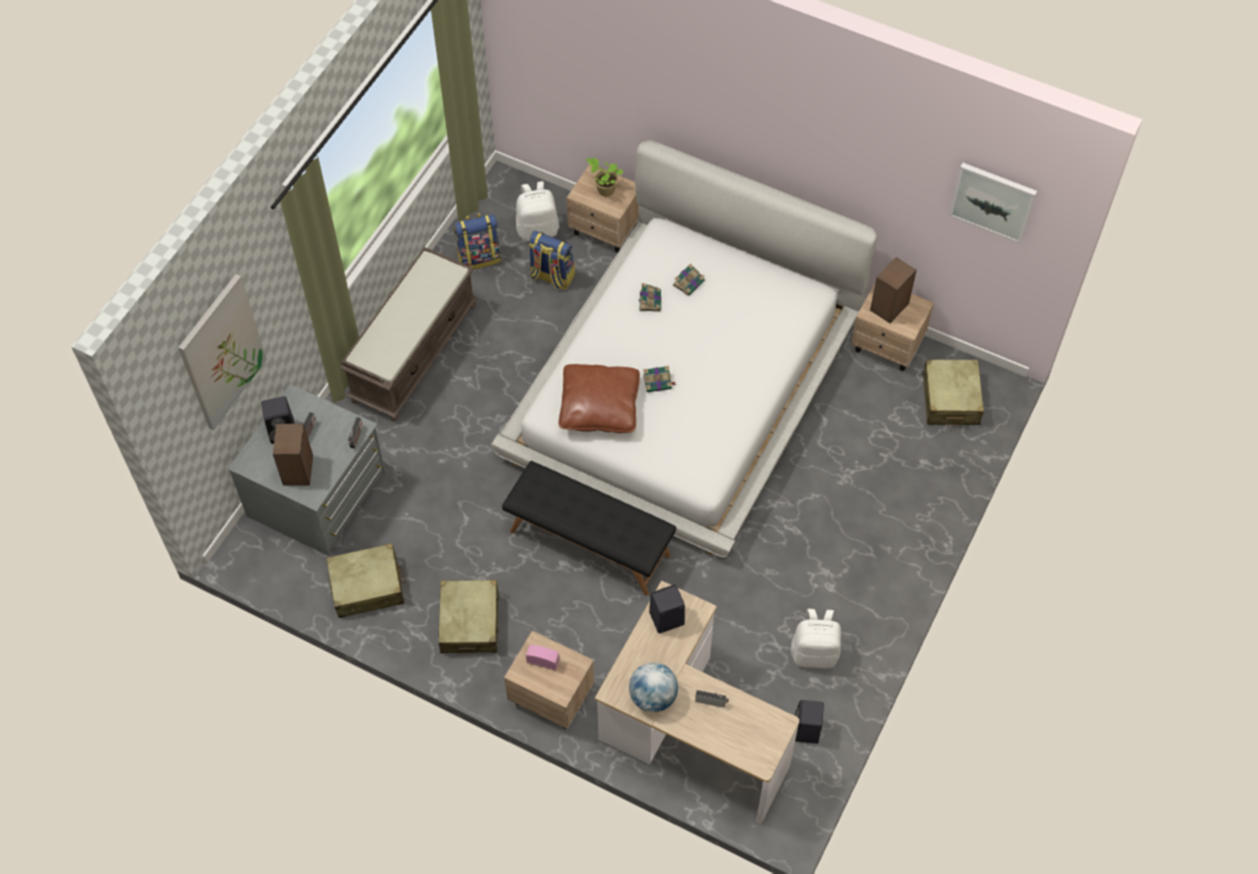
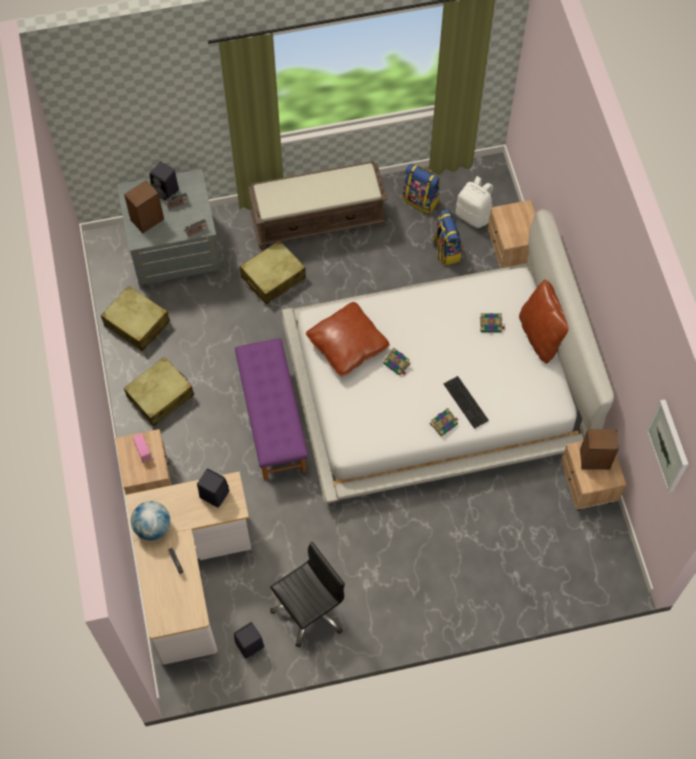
camera: 50 degrees right, 5 degrees up
picture [178,274,267,430] -> none
black bench [502,461,676,596] -> purple bench [235,338,308,480]
potted plant [586,158,623,196] -> none
book [639,283,661,312] -> book moved to [430,408,458,436]
white backpack [791,609,841,668] -> black office chair [270,542,345,647]
beige suitcase [923,359,984,425] -> beige suitcase moved to [240,240,306,304]
none -> keyboard [444,376,489,429]
none -> brown pillow [519,280,569,363]

